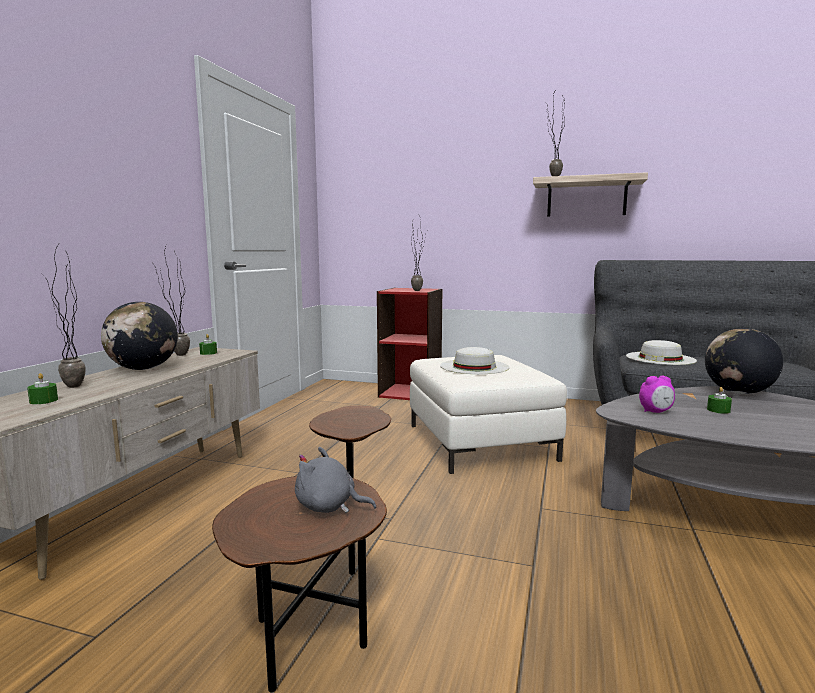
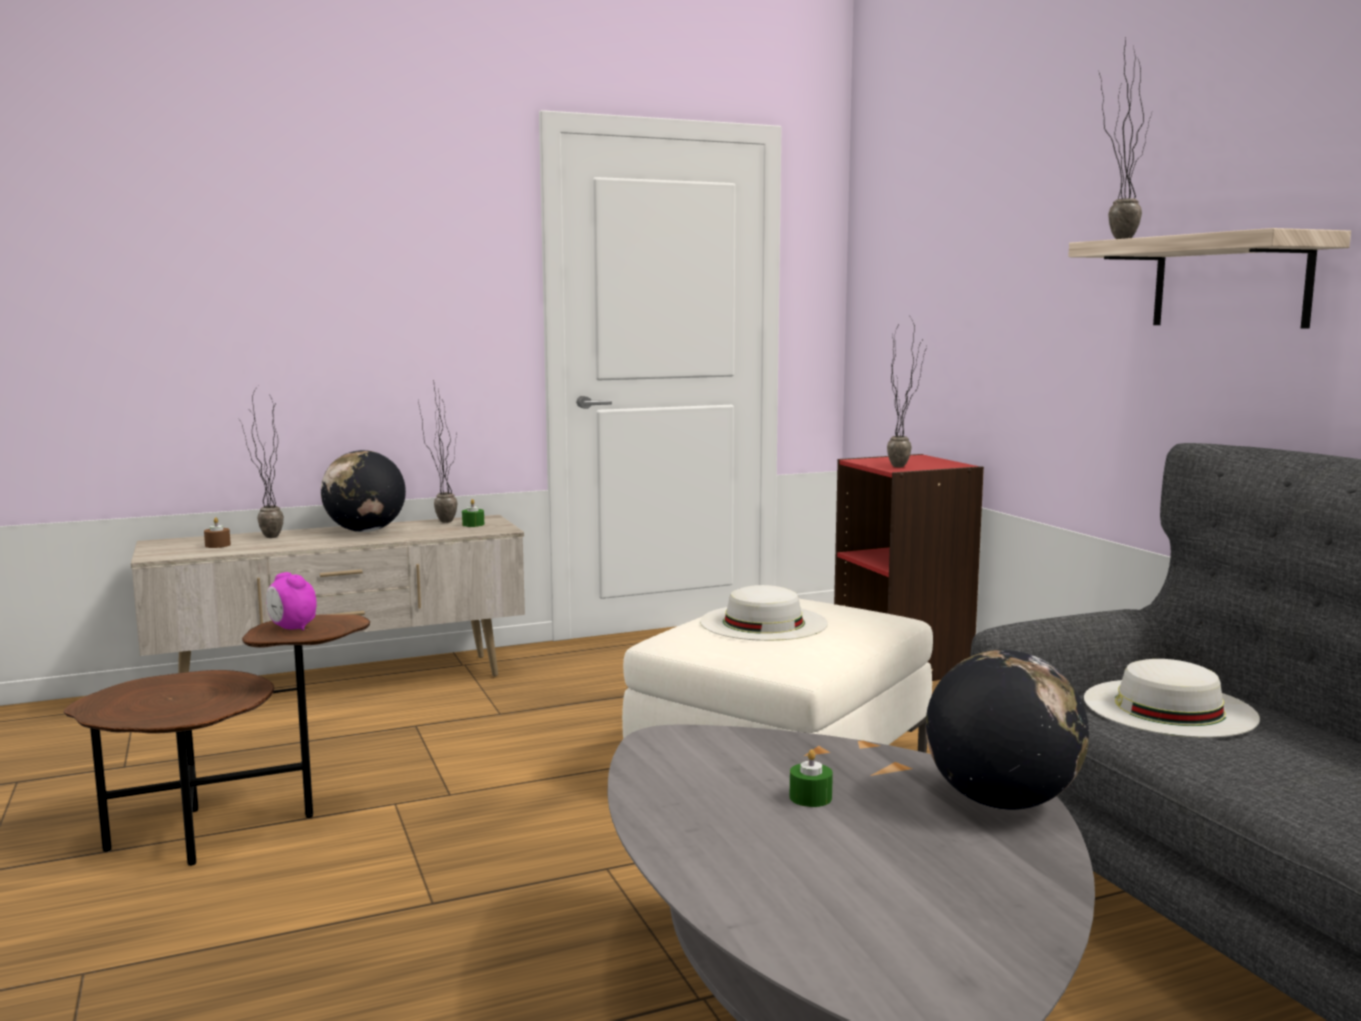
camera: 50 degrees right, 0 degrees up
green candle [27,373,58,404] -> brown candle [204,517,231,548]
grey plush toy [295,447,376,513] -> none
alarm clock [639,376,675,413] -> alarm clock moved to [266,572,317,631]

